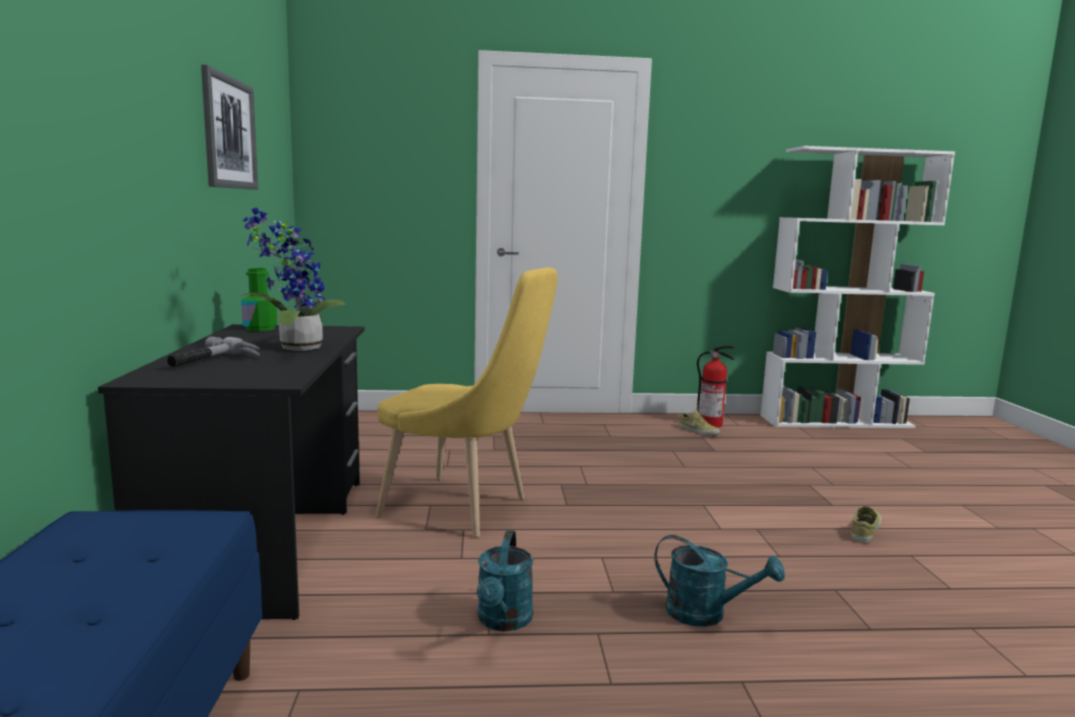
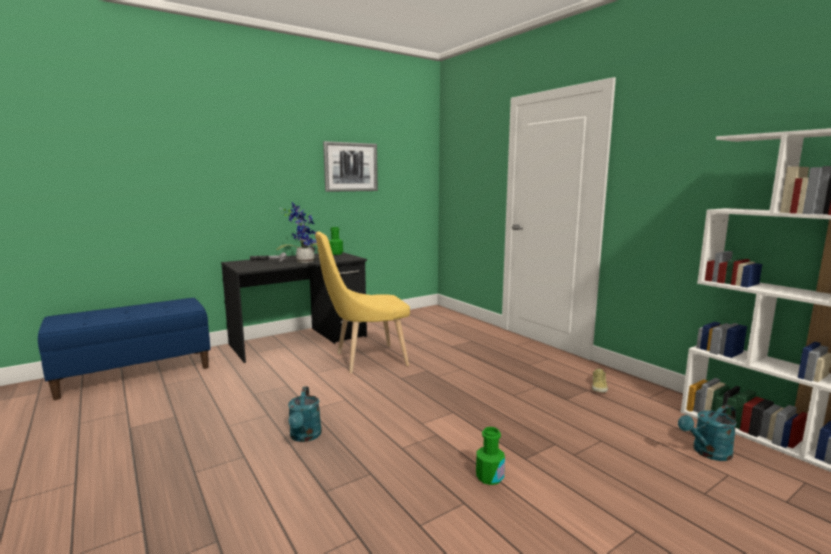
camera: 60 degrees right, 0 degrees up
yellow chair [376,267,558,538] -> yellow chair turned 75 degrees clockwise [315,231,410,374]
turquoise watering can [477,530,533,631] -> turquoise watering can moved to [678,405,737,461]
fire extinguisher [697,346,735,428] -> none
beige shoe [851,506,881,543] -> green bottle [476,427,505,485]

